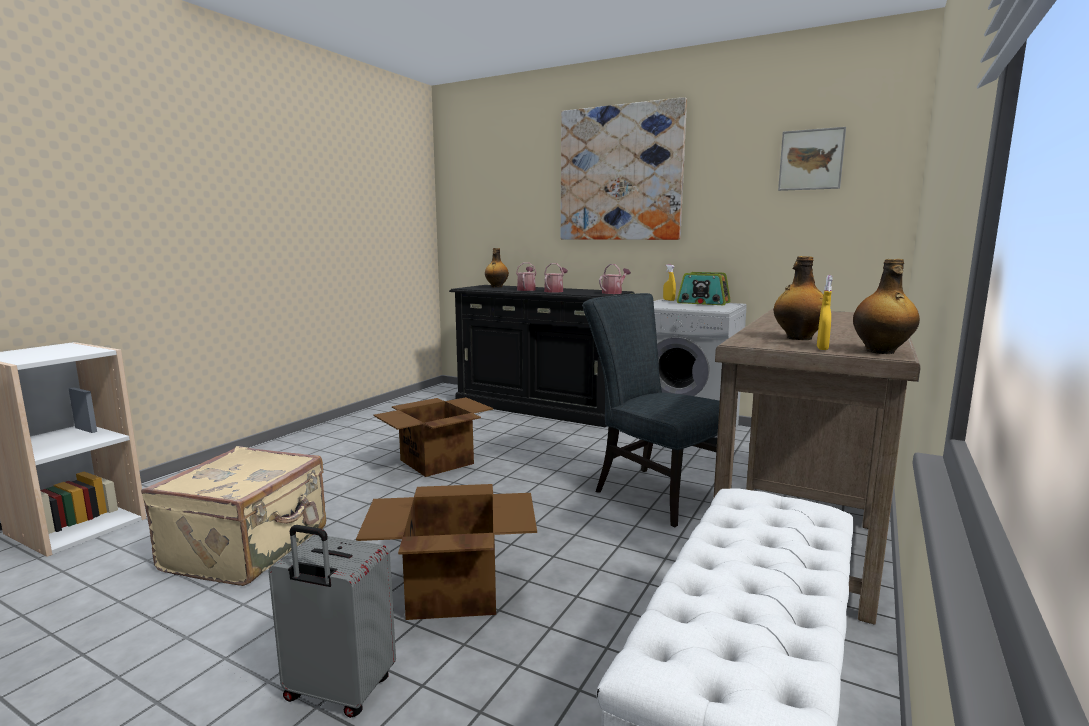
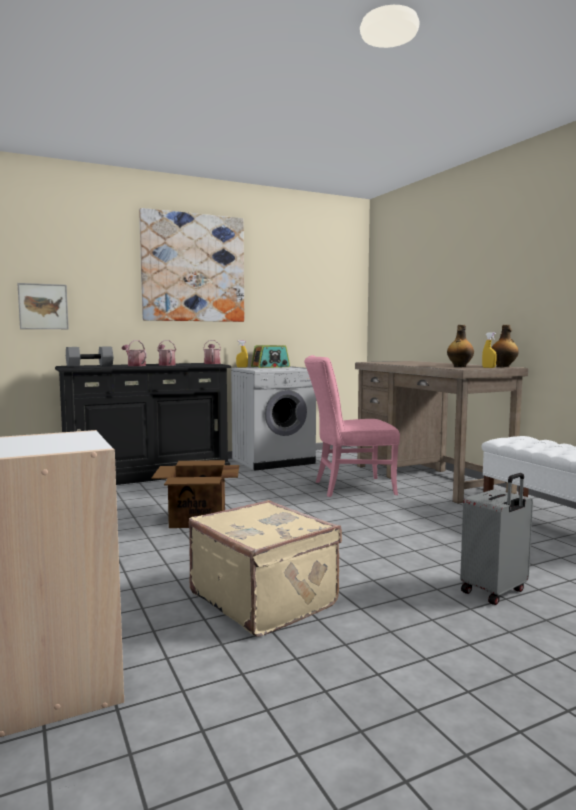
camera: 55 degrees left, 5 degrees down
cardboard box [356,484,537,620] -> none
bottle [485,248,509,288] -> grey dumbbell [66,347,114,367]
grey chair [582,293,720,527] -> pink chair [304,355,400,497]
picture [778,127,846,191] -> picture moved to [17,283,69,329]

